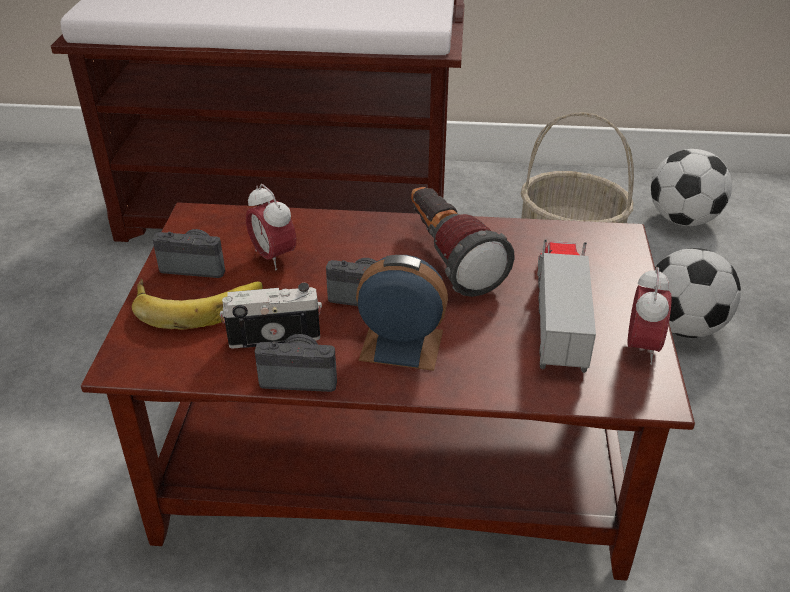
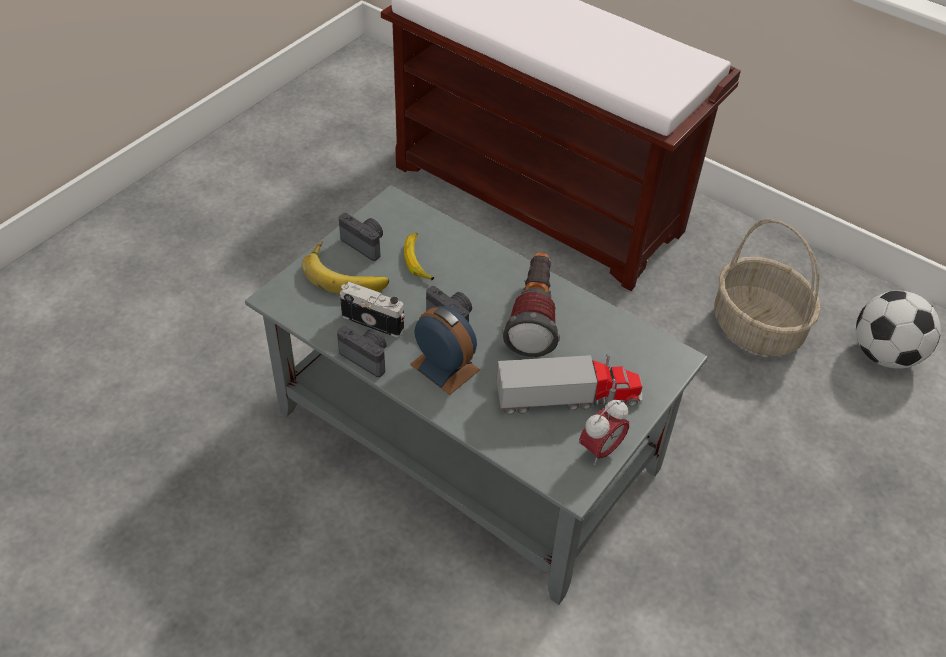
camera: 30 degrees right, 10 degrees up
brown coffee table [81,202,695,581] -> grey coffee table [245,185,708,605]
alarm clock [246,184,296,270] -> banana [404,233,434,280]
toy truck [537,239,596,373] -> toy truck turned 45 degrees clockwise [497,354,642,414]
football [655,248,741,338] -> none

